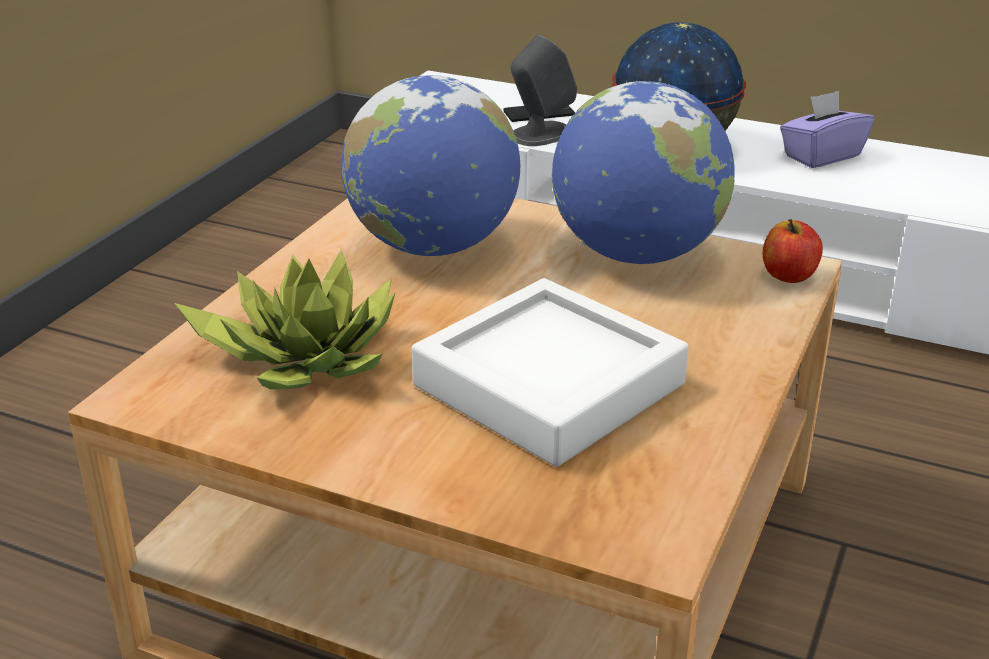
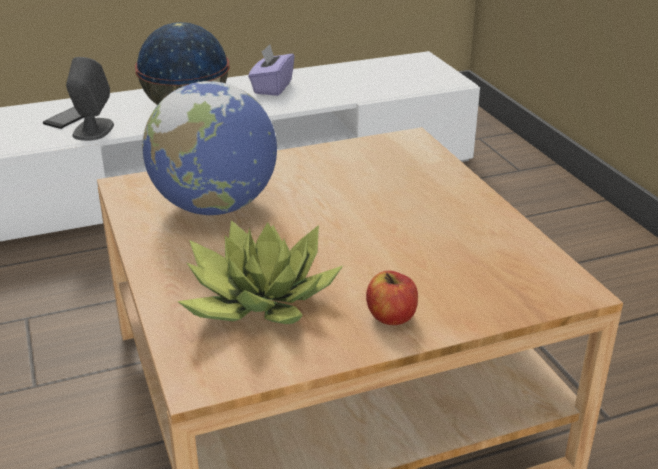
camera: 45 degrees left, 0 degrees up
white tray [412,278,689,467] -> none
globe [552,81,735,264] -> none
apple [763,219,823,283] -> apple moved to [366,270,418,325]

